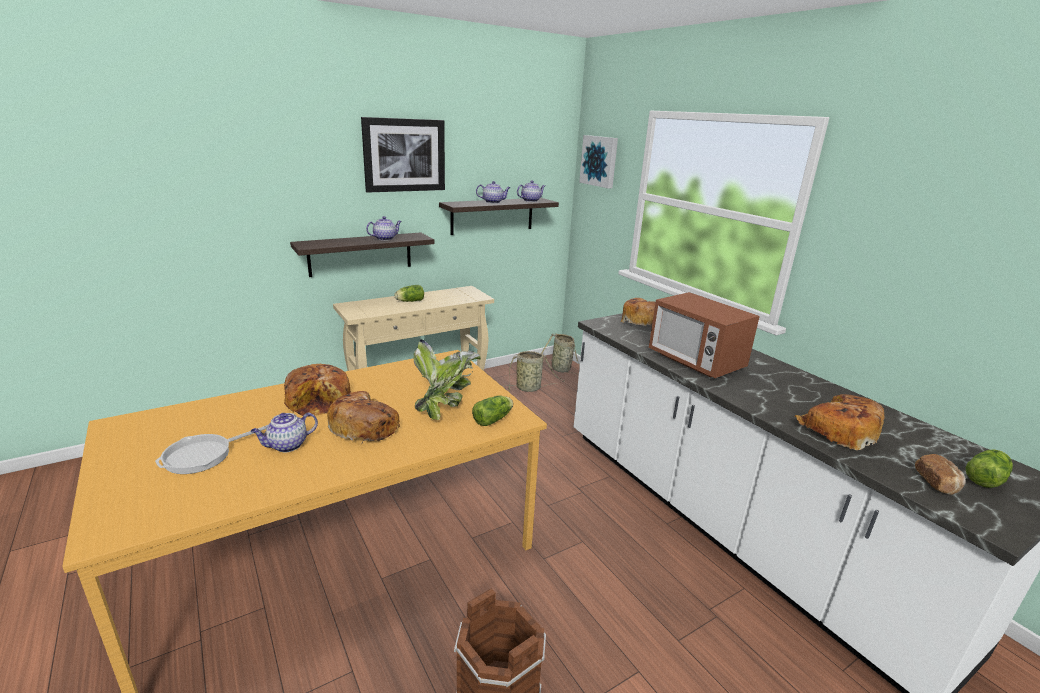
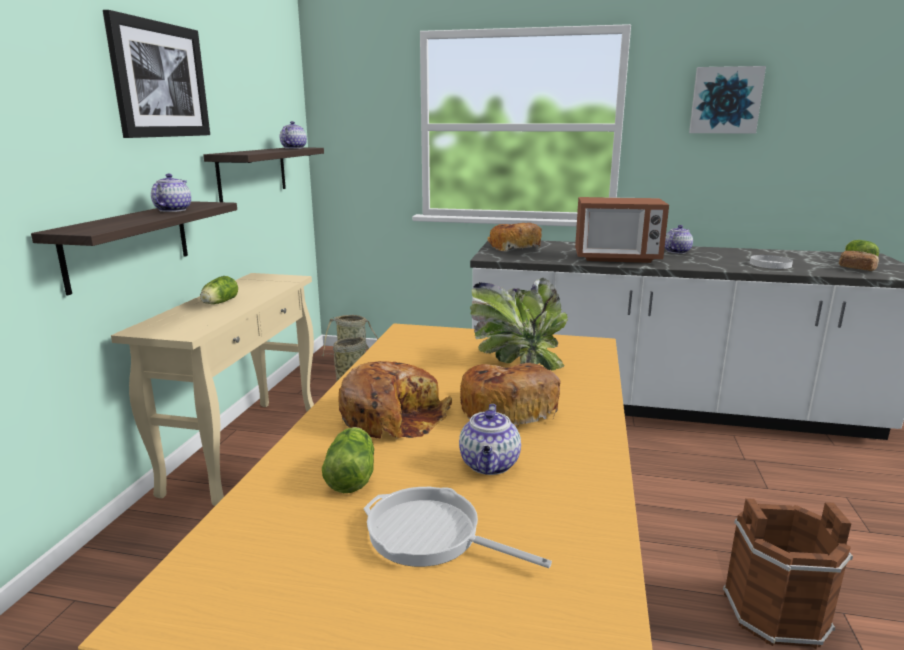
camera: 45 degrees left, 5 degrees down
frying pan [155,425,268,474] -> frying pan turned 120 degrees clockwise [364,487,552,568]
lettuce [472,396,513,426] -> lettuce moved to [322,427,374,493]
teapot [476,181,511,203] -> teapot moved to [665,225,693,254]
picture [579,135,618,188] -> picture moved to [689,66,766,133]
bread [795,394,885,450] -> white plate [750,255,793,269]

